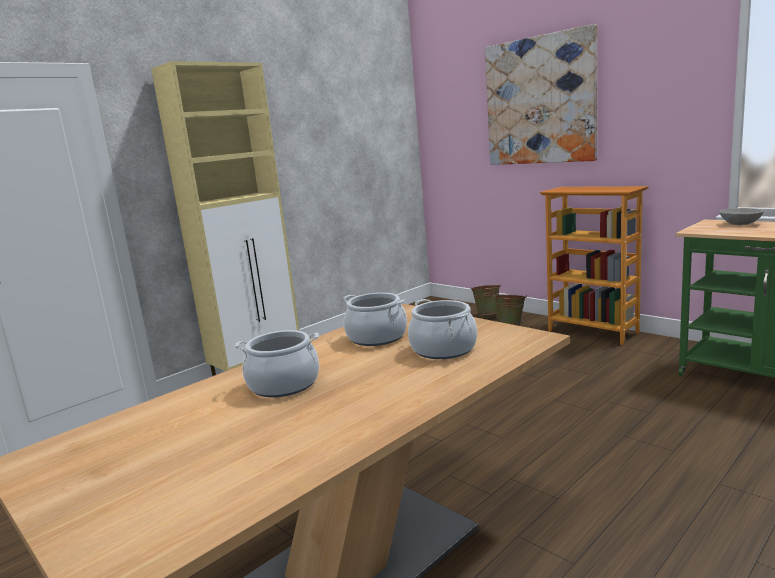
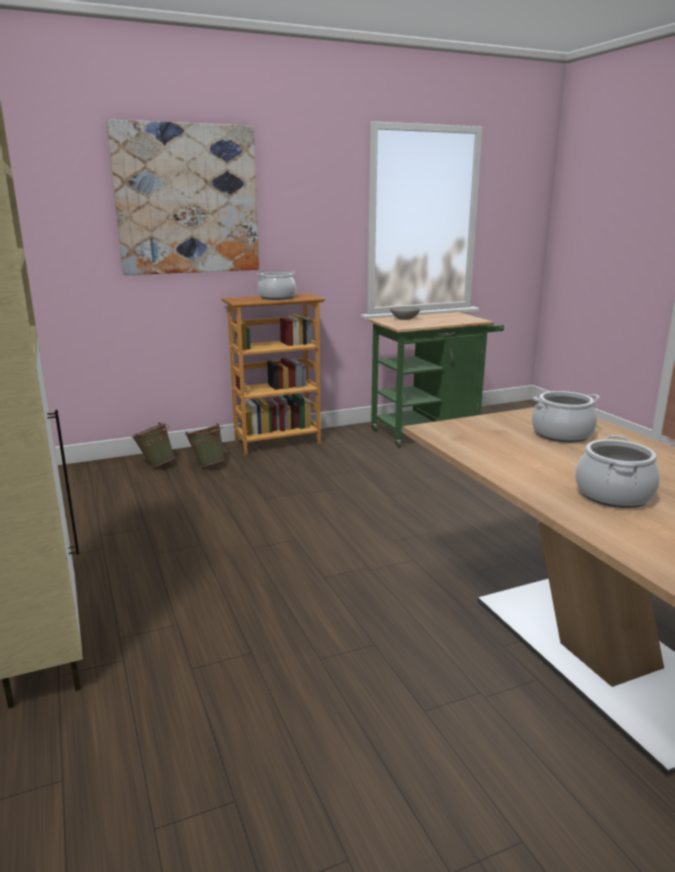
camera: 70 degrees left, 5 degrees up
cooking pot [343,293,407,346] -> cooking pot moved to [257,271,296,300]

